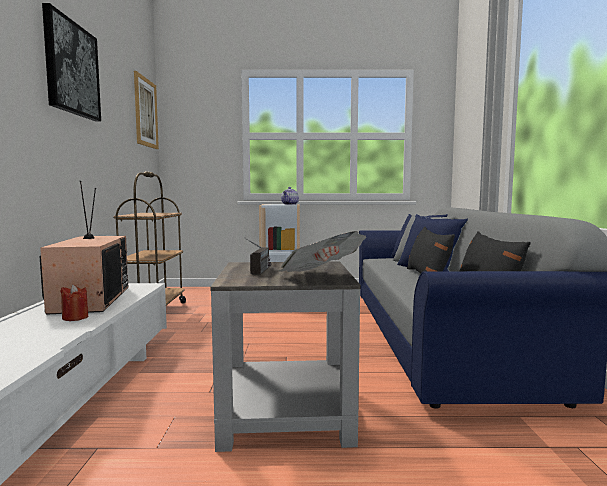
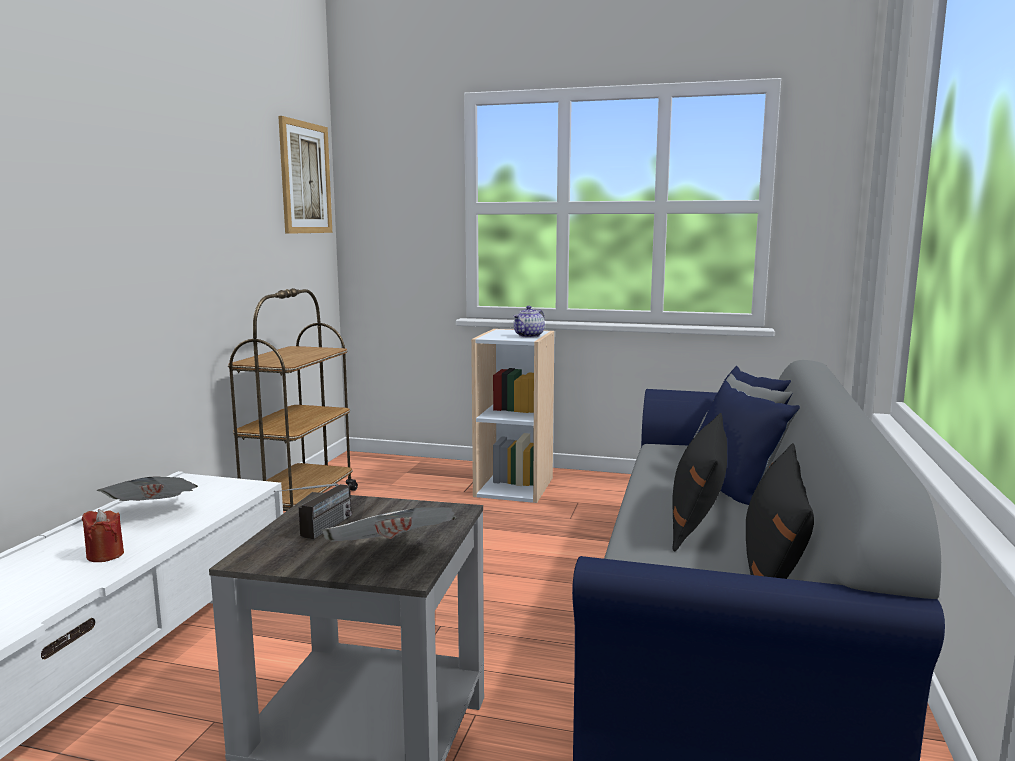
camera: 15 degrees right, 5 degrees up
television [40,181,128,315] -> newspaper [97,477,198,501]
picture [42,3,101,121] -> none

